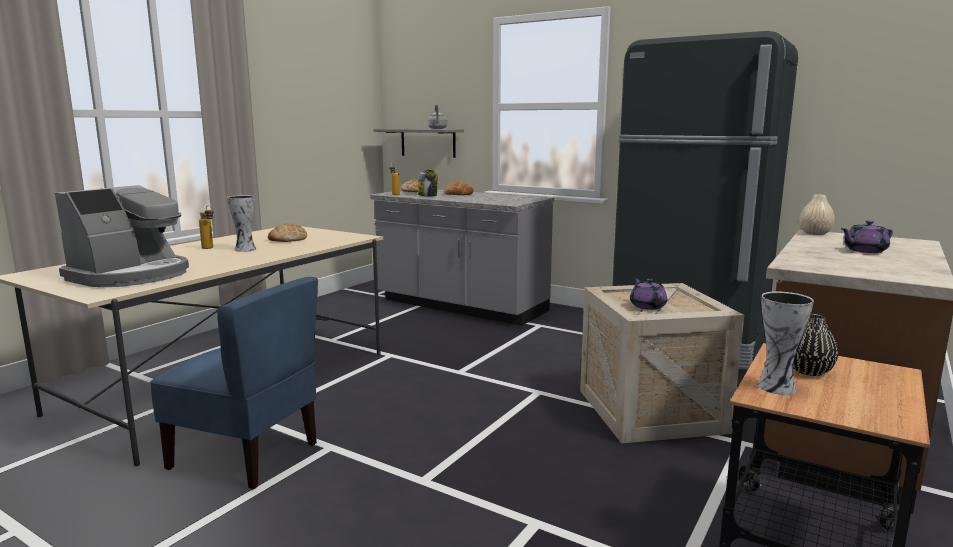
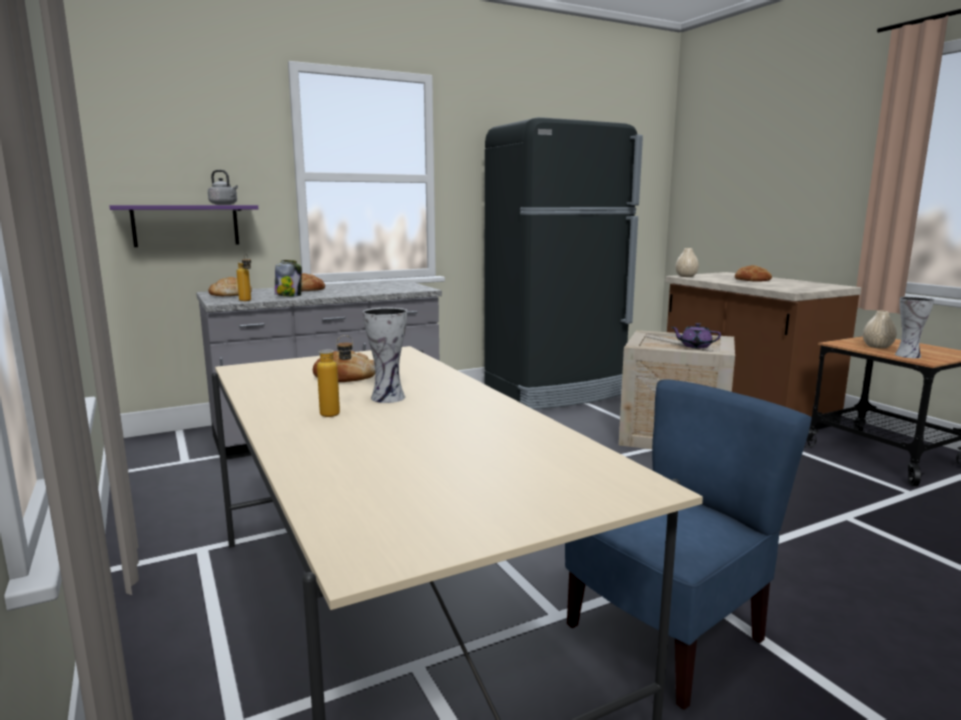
camera: 60 degrees left, 0 degrees up
coffee machine [55,185,189,287] -> none
grey shelf [373,129,464,158] -> purple shelf [110,205,258,247]
black vase [793,313,838,376] -> beige vase [863,311,897,349]
purple teapot [841,220,893,253] -> bread [735,265,772,281]

